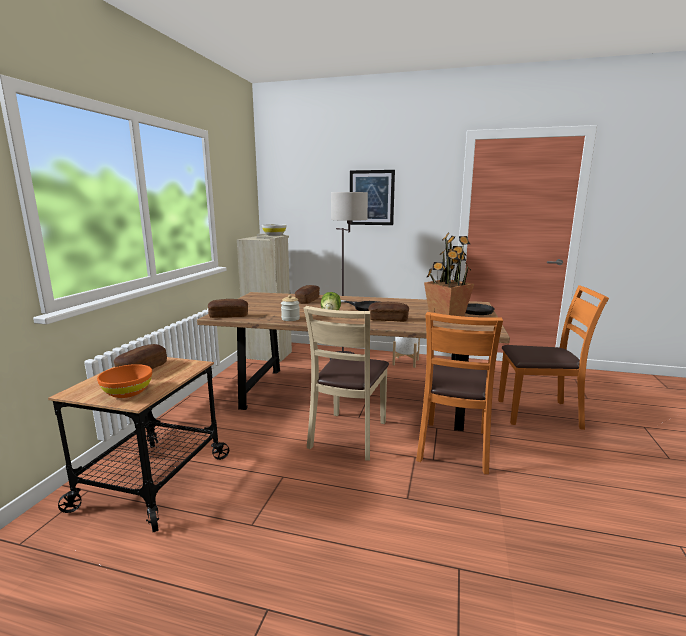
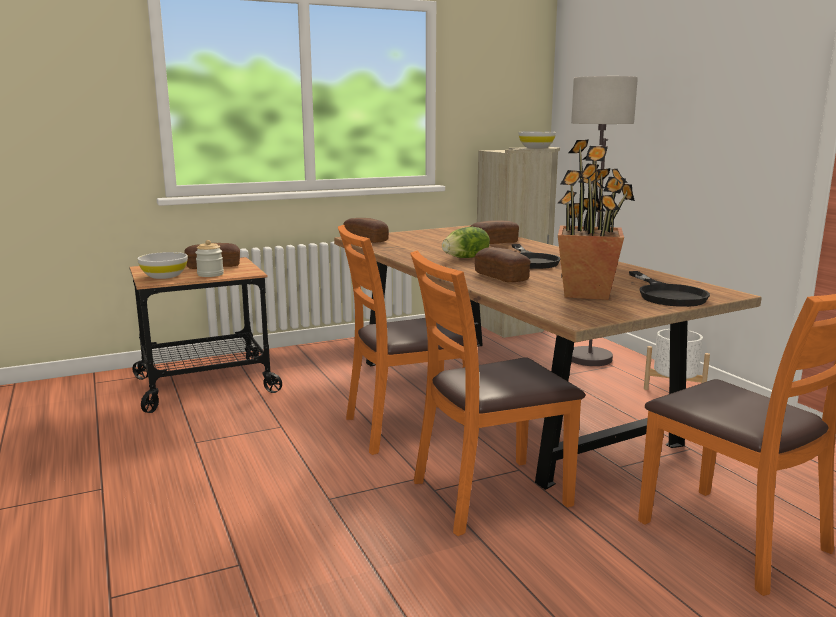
camera: 50 degrees right, 0 degrees up
orange bowl [97,364,152,398] -> white bowl [137,252,188,279]
jar [281,295,300,321] -> jar moved to [195,240,224,277]
beige chair [303,306,389,461] -> orange chair [338,225,479,455]
picture [350,170,395,225] -> none

